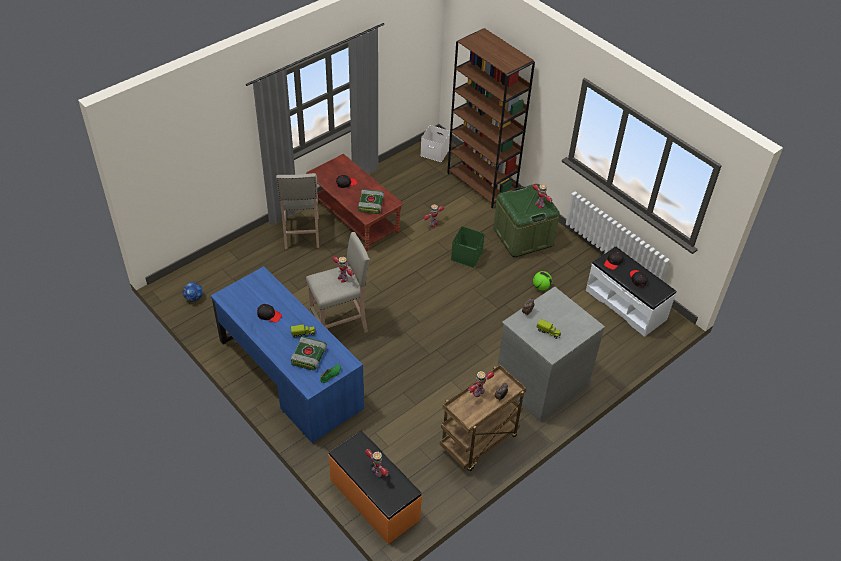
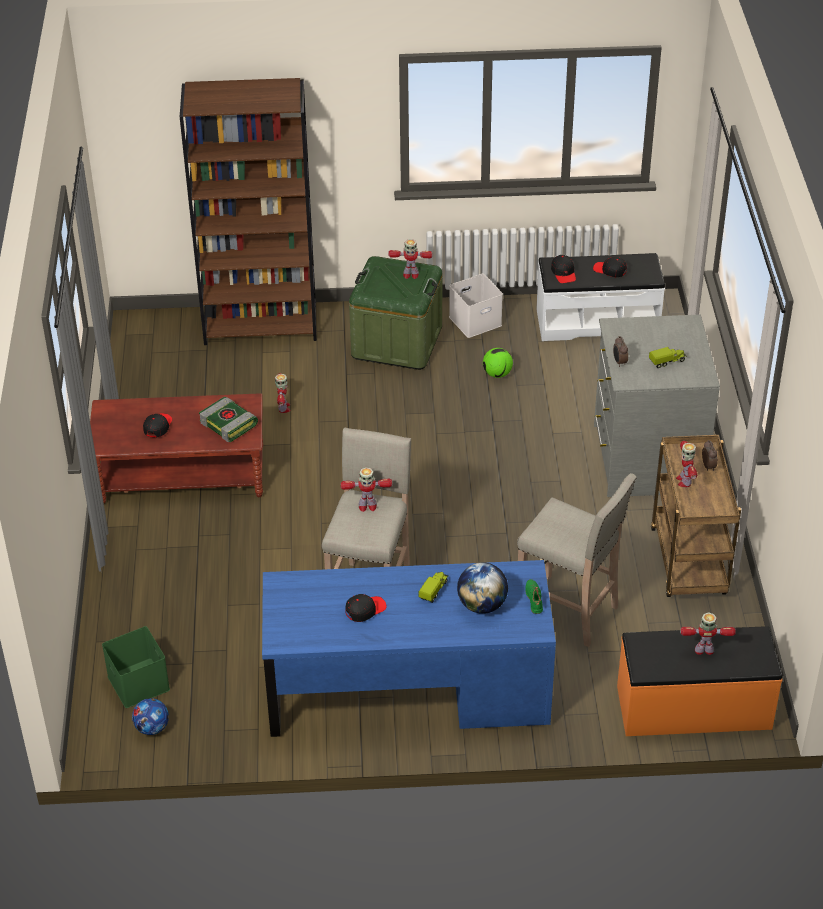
camera: 50 degrees left, 5 degrees down
beige stool [276,173,319,249] -> beige stool moved to [517,473,637,647]
book [291,336,327,370] -> globe [457,562,508,614]
white storage box [420,125,450,162] -> white storage box moved to [449,274,503,338]
green storage box [451,226,485,268] -> green storage box moved to [102,626,170,708]

